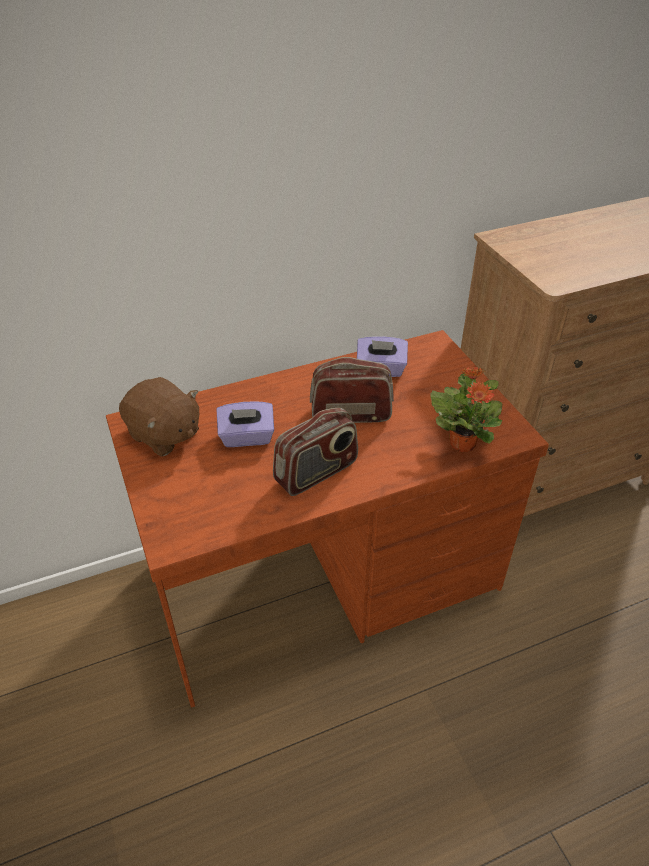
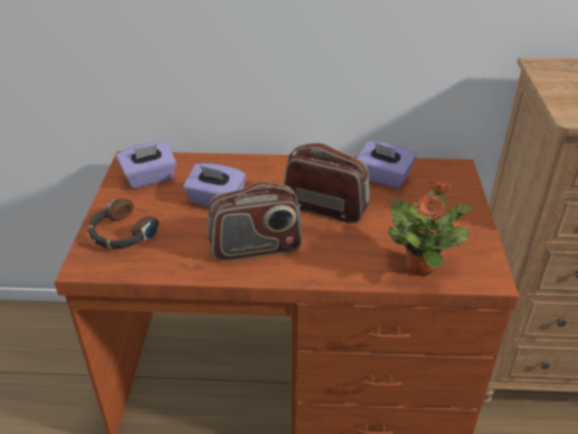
camera: 25 degrees right, 5 degrees down
brown plush toy [119,377,199,457] -> purple tissue box [116,142,177,189]
none -> headphones [88,199,159,249]

